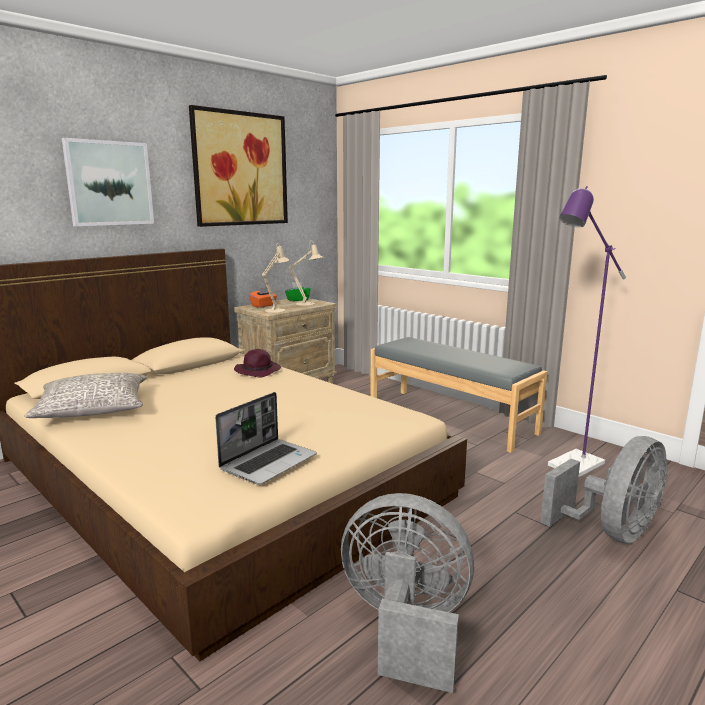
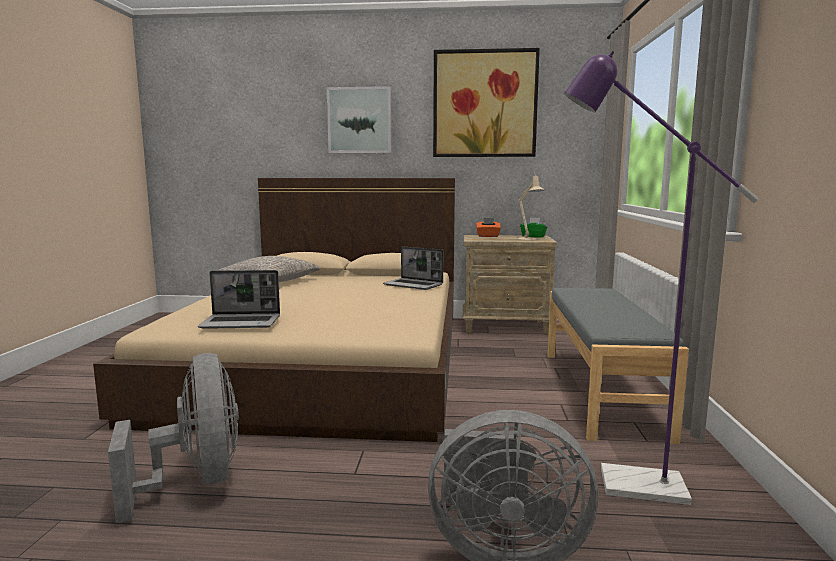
camera: 50 degrees right, 5 degrees down
purple hat [234,349,281,378] -> laptop [383,246,443,290]
beige table lamp [262,243,289,313] -> none

